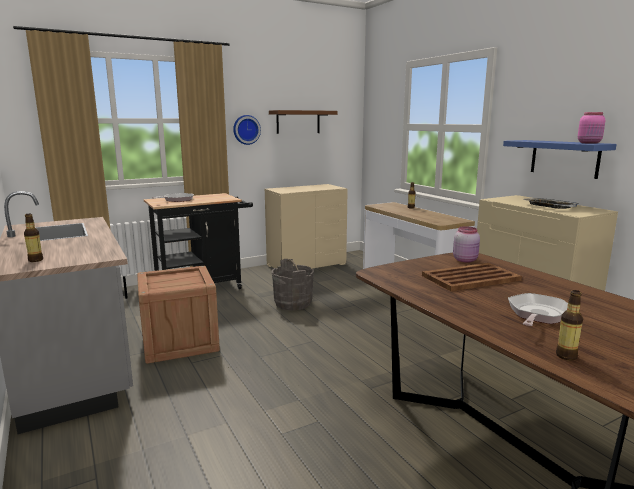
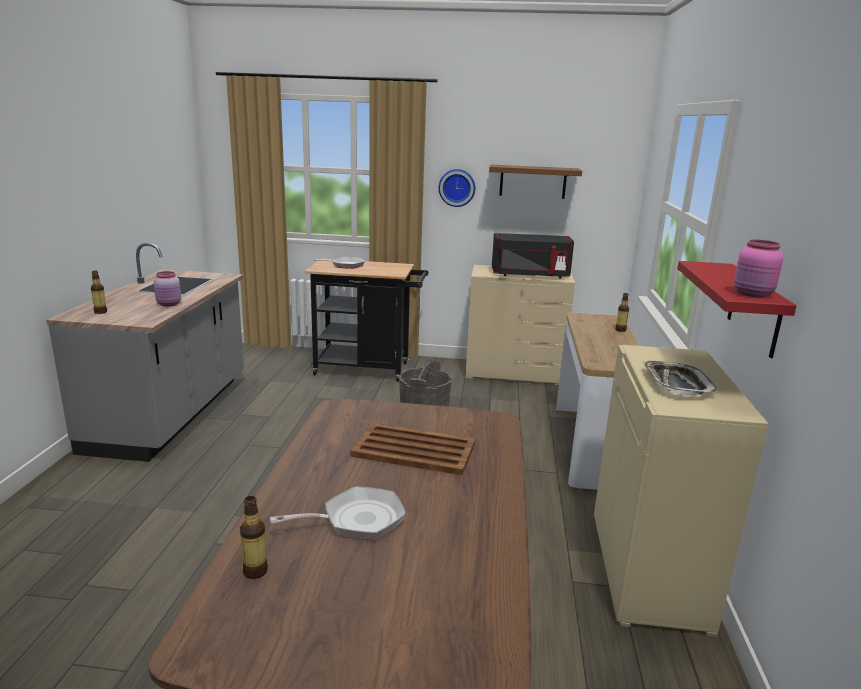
camera: 35 degrees right, 5 degrees up
crate [137,266,220,364] -> none
pink jar [453,226,480,263] -> pink jar moved to [154,271,181,307]
blue shelf [503,140,617,179] -> red shelf [677,261,796,358]
none -> black microwave [492,233,574,278]

